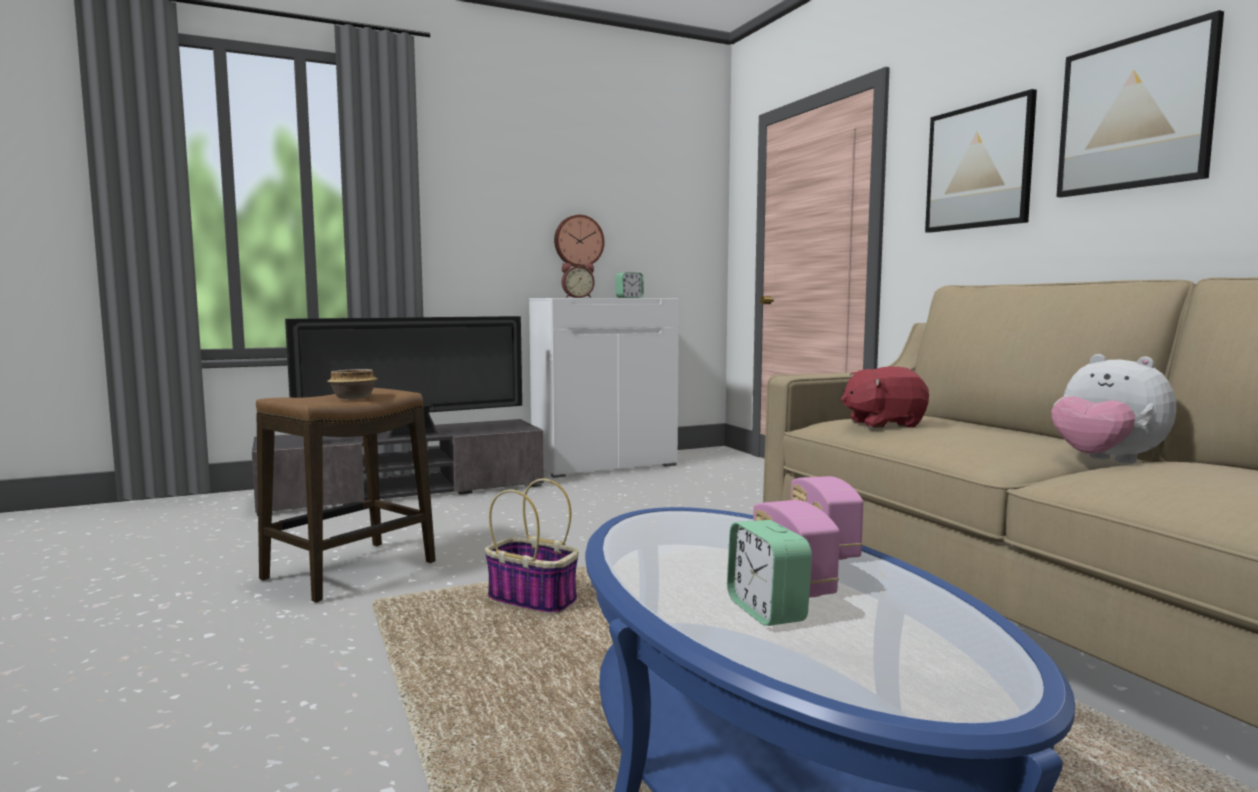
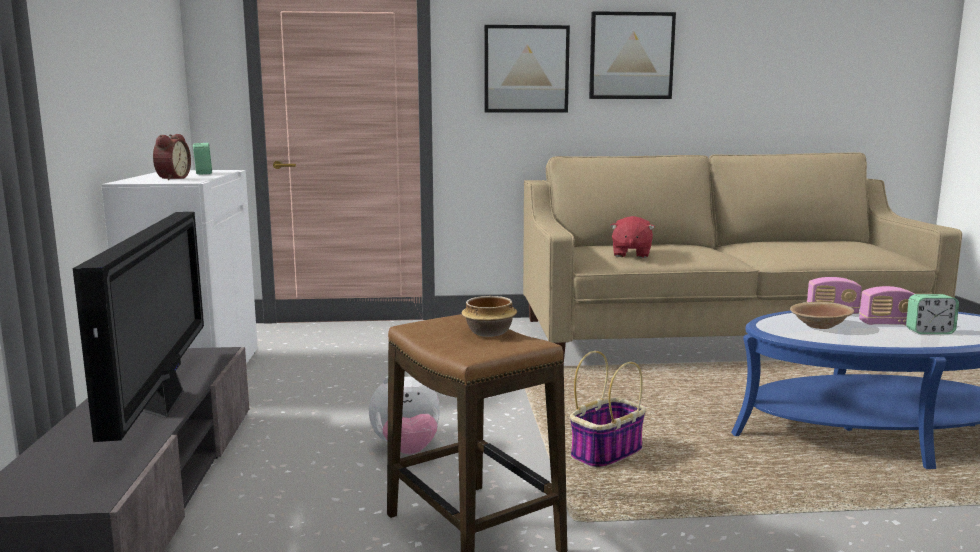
camera: 70 degrees left, 5 degrees up
wall clock [554,215,605,267] -> none
plush toy [1051,354,1176,463] -> plush toy moved to [369,376,440,454]
none -> brown bowl [790,302,854,329]

